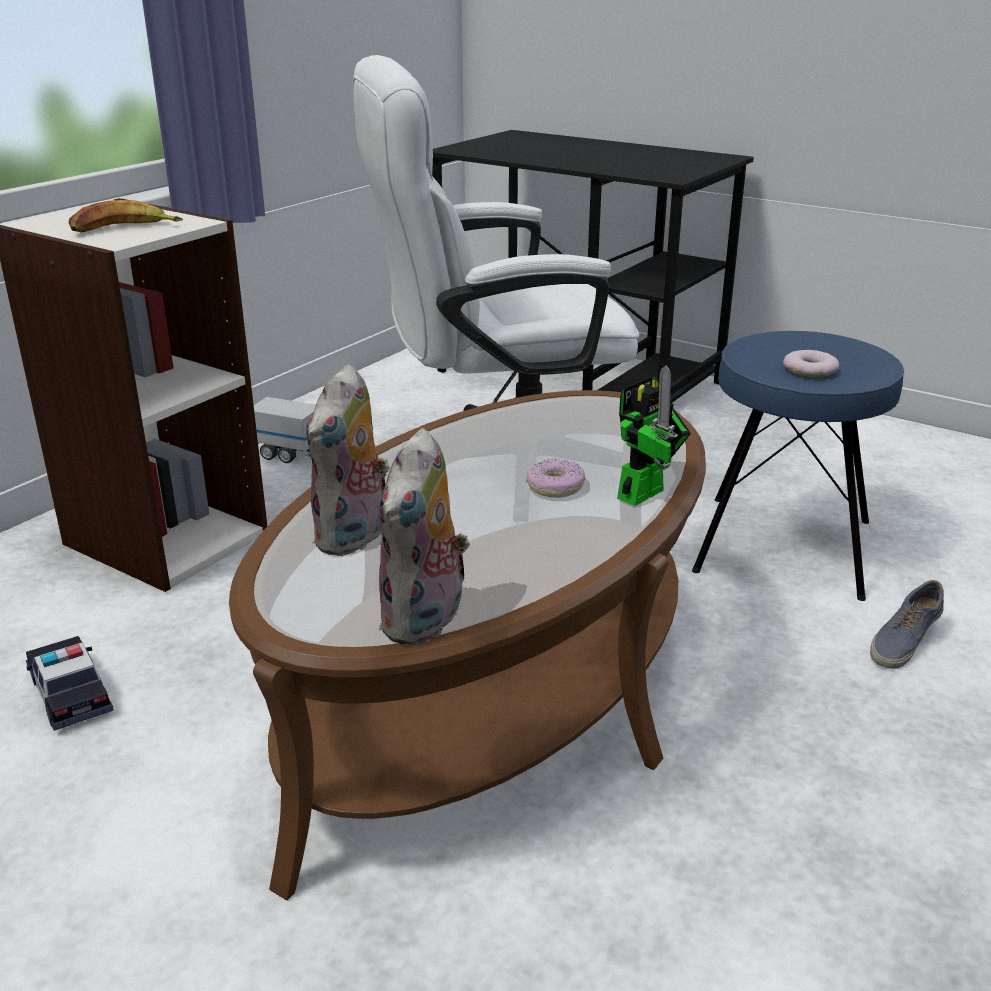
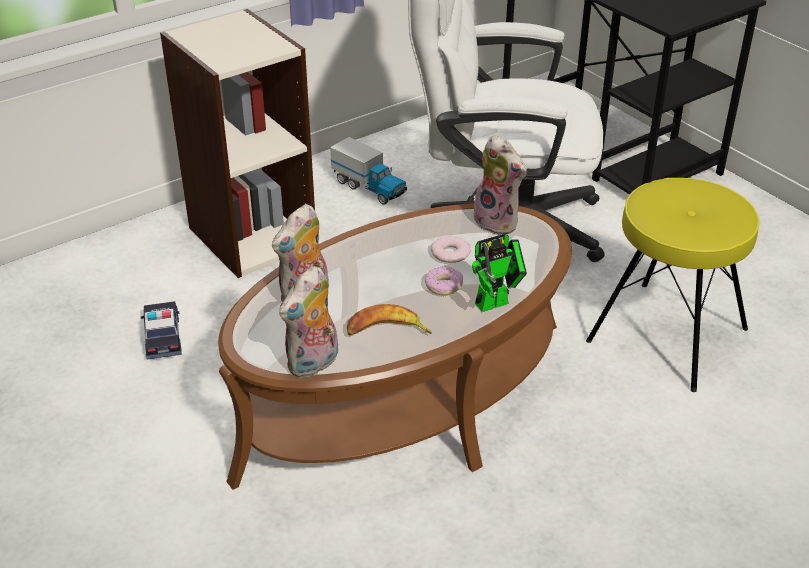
camera: 20 degrees right, 10 degrees up
banana [69,200,183,233] -> banana moved to [347,304,432,336]
blue stool [692,331,904,601] -> yellow stool [586,178,759,392]
donut [783,350,839,377] -> donut moved to [431,236,471,263]
shoe [870,580,944,669] -> none
none -> plush toy [470,135,527,235]

